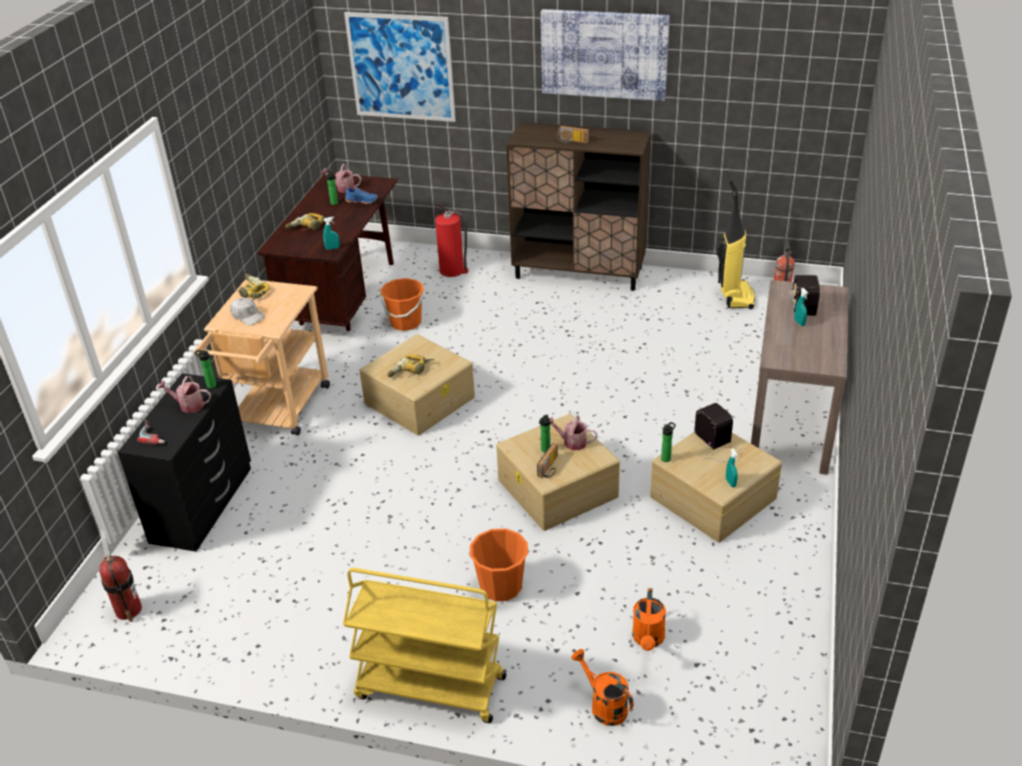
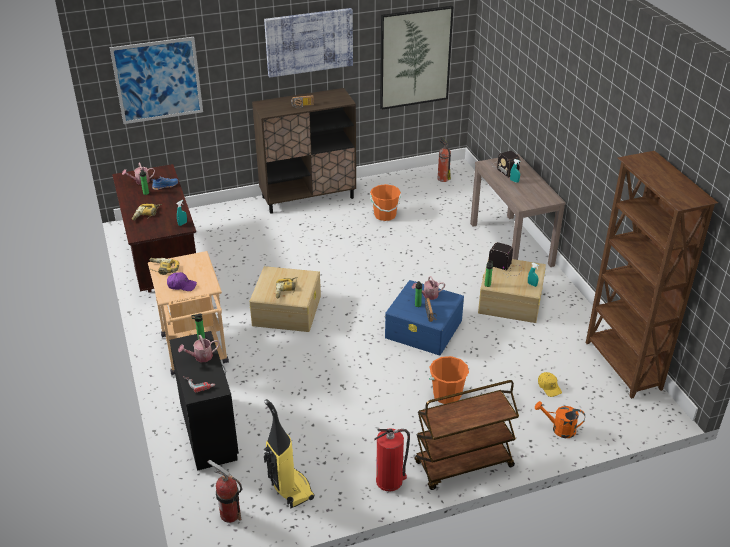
camera: 35 degrees left, 0 degrees up
white cap [230,298,265,326] -> purple cap [167,272,197,291]
yellow cart [343,568,506,723] -> brown cart [414,380,519,490]
orange bucket [380,278,424,331] -> orange bucket moved to [370,184,401,221]
fire extinguisher [432,203,468,277] -> fire extinguisher moved to [374,429,410,492]
beige storage box [496,414,620,531] -> blue storage box [385,280,464,355]
orange watering can [632,588,666,651] -> yellow cap [538,372,562,397]
vacuum cleaner [717,179,755,309] -> vacuum cleaner moved to [264,399,314,508]
none -> picture [380,6,453,110]
none -> brown bookcase [586,151,718,399]

